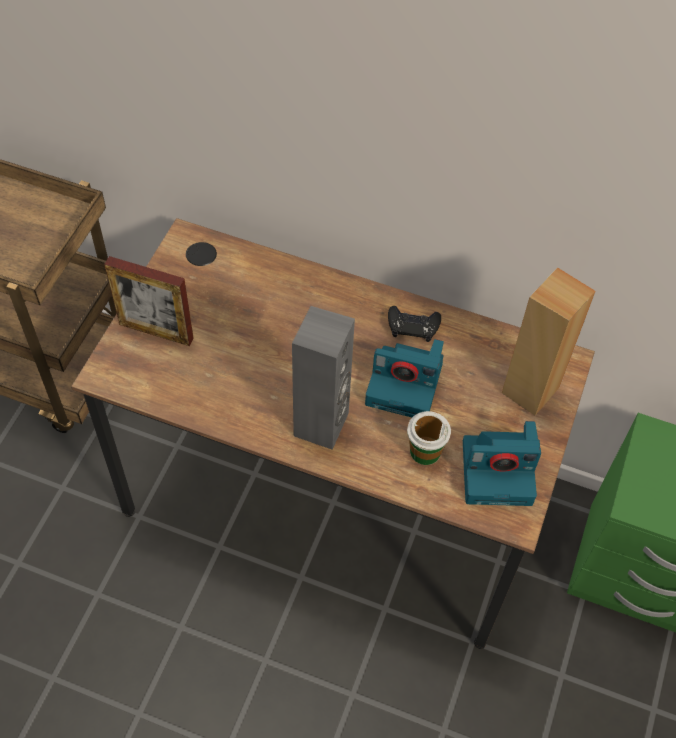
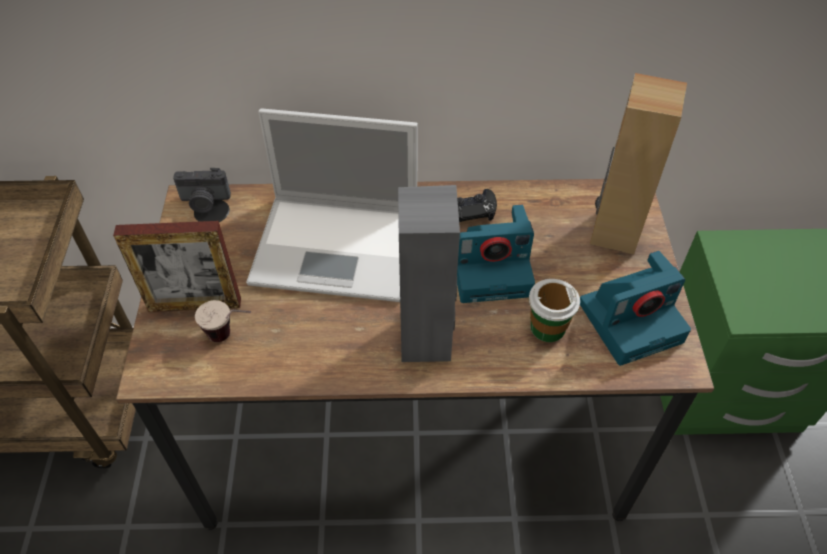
camera: 20 degrees left, 5 degrees down
none -> camera [173,168,231,213]
none -> cup [195,300,251,342]
none -> laptop [246,108,418,302]

